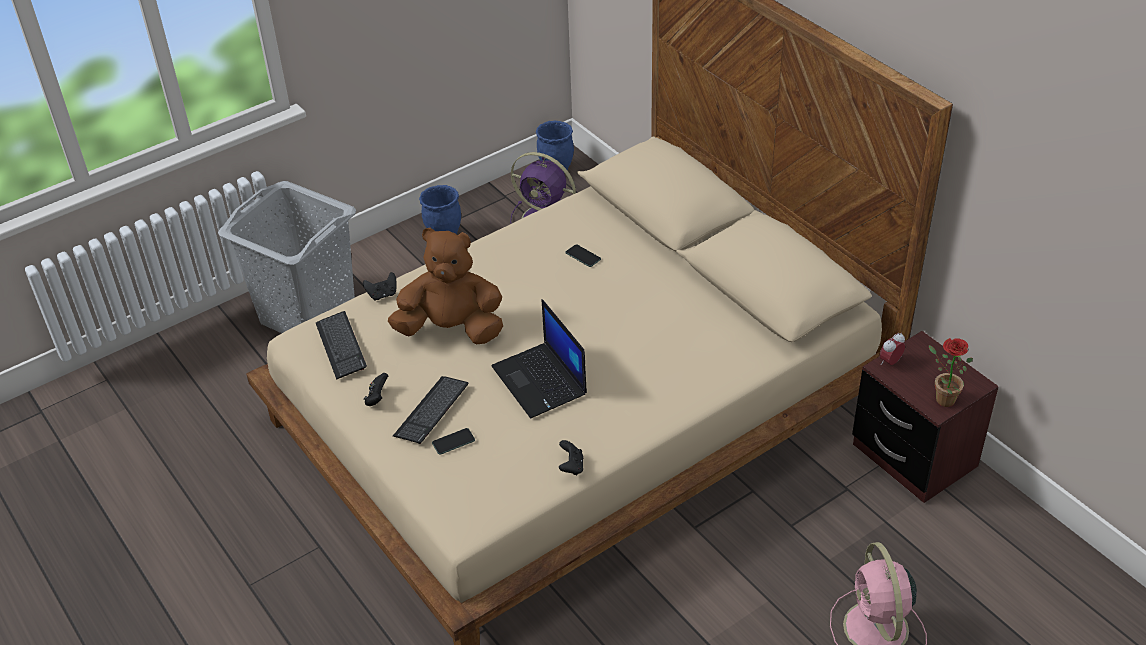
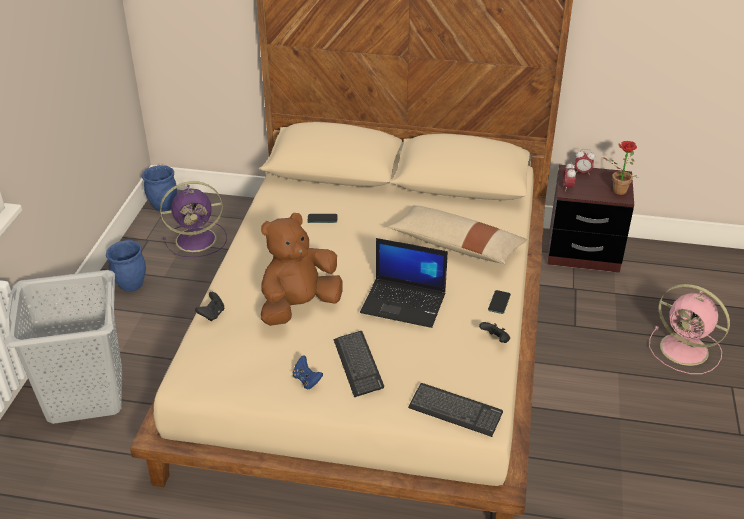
camera: 45 degrees left, 5 degrees down
keyboard [316,311,367,380] -> keyboard moved to [408,383,503,437]
black game controller [364,373,388,406] -> blue game controller [293,355,323,389]
phone [432,428,475,455] -> phone moved to [488,290,511,314]
none -> beige pillow [388,205,527,264]
none -> alarm clock [575,149,595,174]

